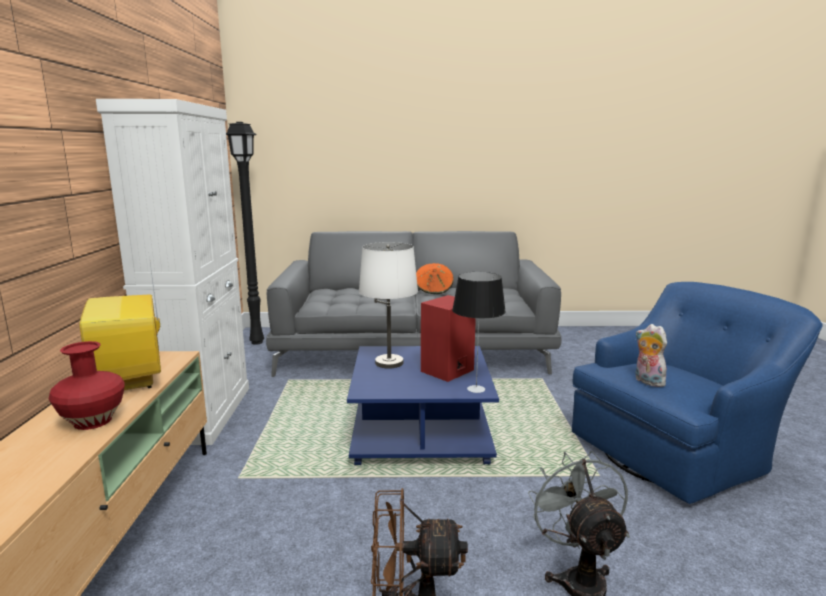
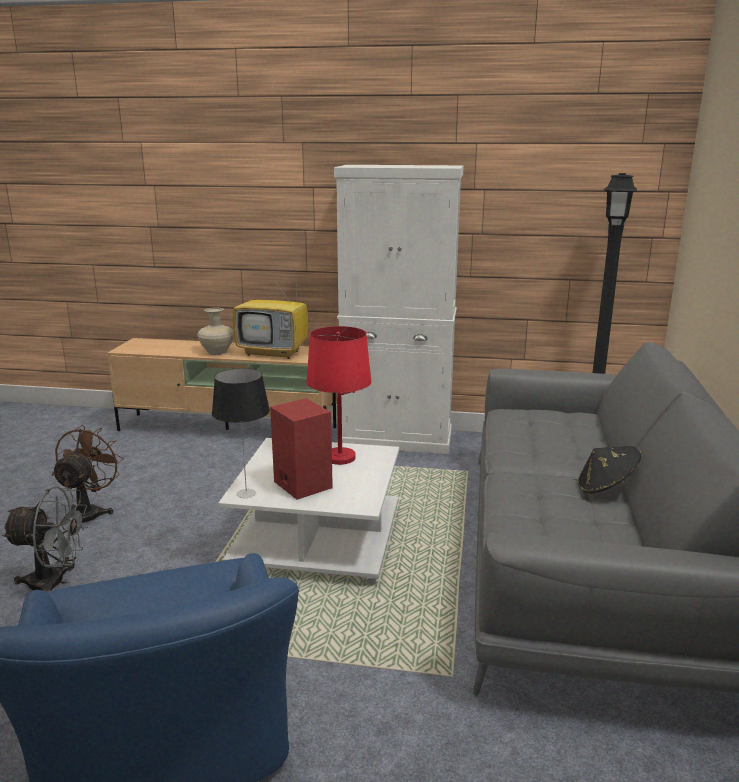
camera: 100 degrees right, 5 degrees up
red vase [49,341,125,430] -> beige vase [197,308,234,355]
television [79,257,161,390] -> television turned 150 degrees counterclockwise [233,275,309,359]
blue coffee table [347,346,499,465] -> white coffee table [218,438,399,585]
white table lamp [359,242,418,369] -> red table lamp [306,326,372,465]
orange hat [416,263,454,294] -> black hat [578,446,641,494]
plush toy [635,324,670,387] -> none

